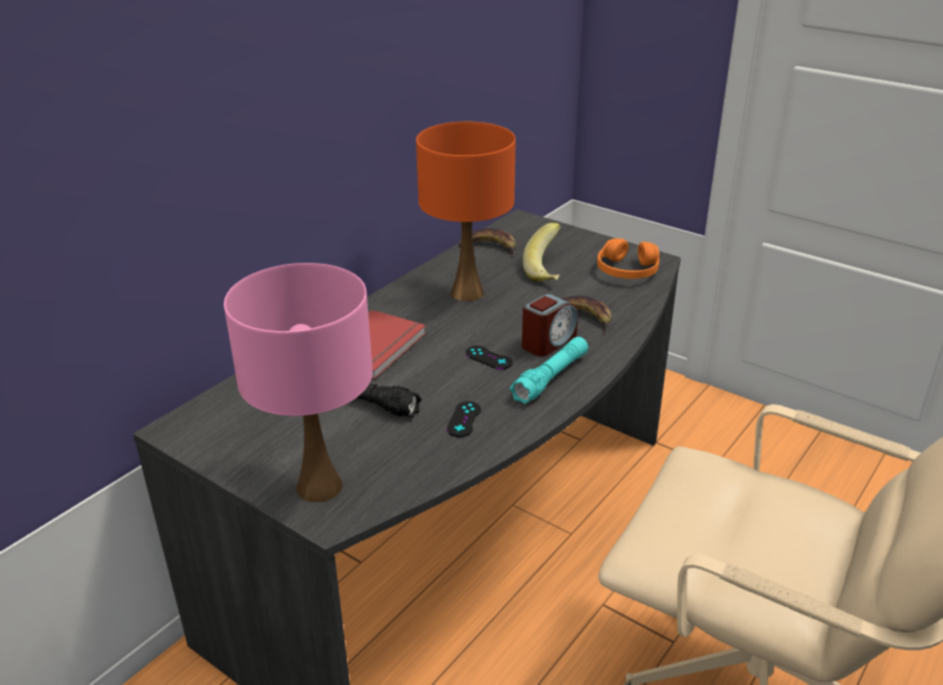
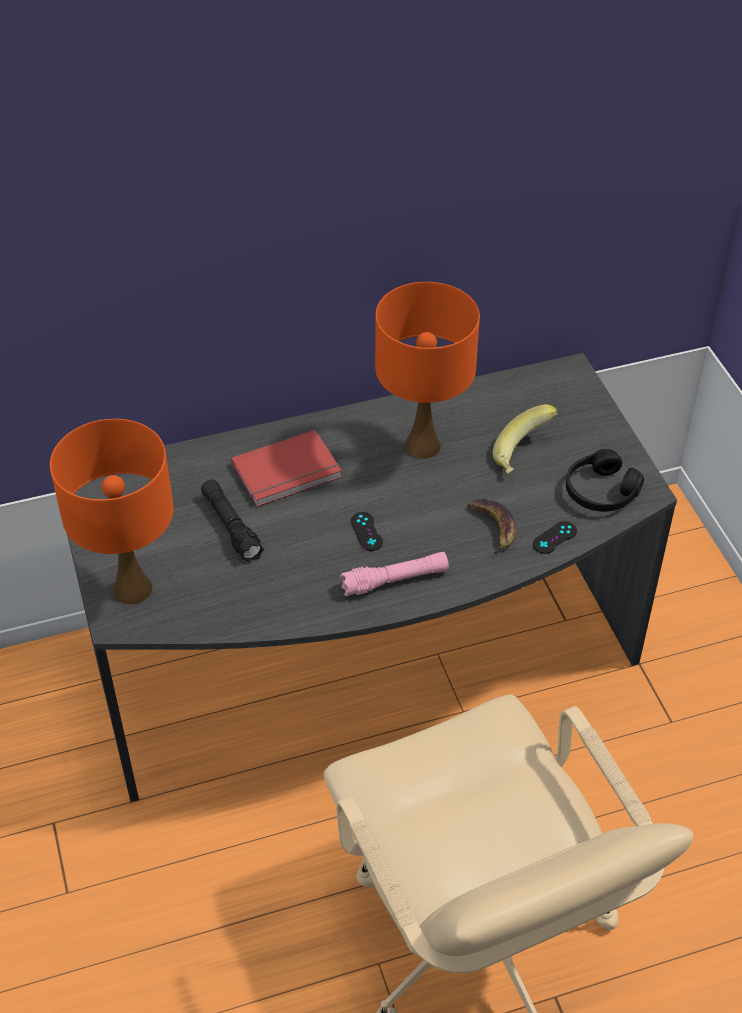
camera: 35 degrees right, 15 degrees up
pink table lamp [224,263,373,502] -> orange table lamp [50,419,174,604]
black game controller [447,401,481,437] -> black game controller moved to [533,521,577,554]
banana [458,228,516,257] -> none
turquoise flashlight [510,337,588,404] -> pink flashlight [340,552,449,596]
alarm clock [522,293,578,357] -> none
orange headphones [597,238,659,279] -> black headphones [566,449,644,512]

